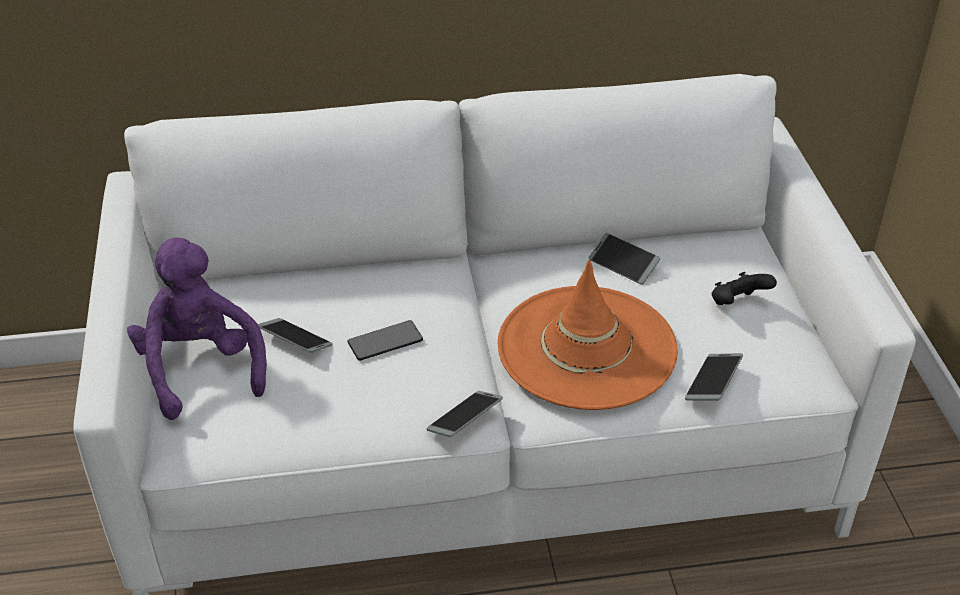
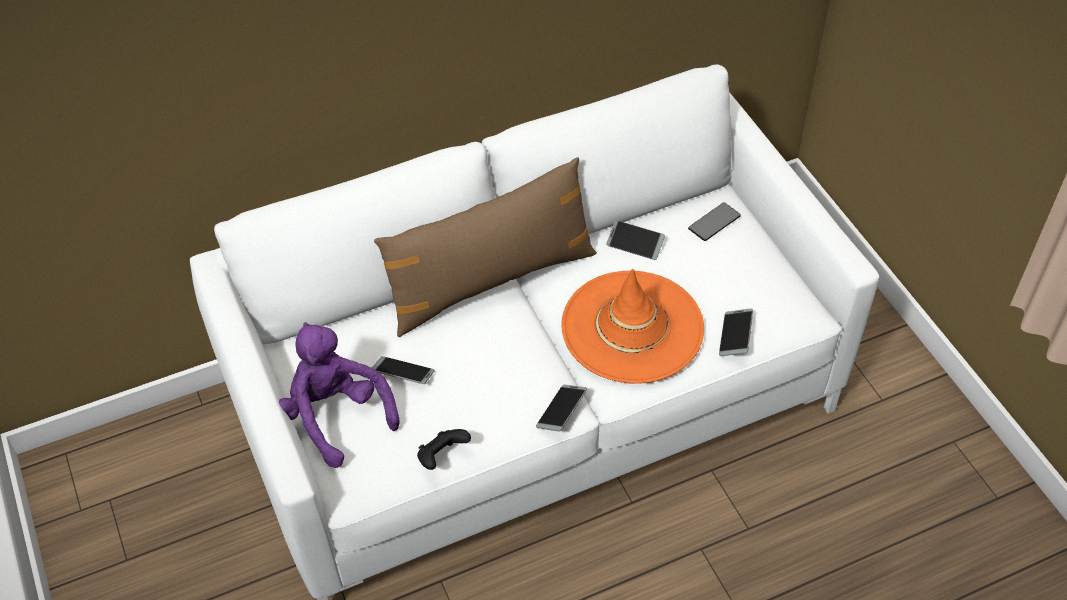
camera: 15 degrees left, 10 degrees up
phone [347,320,423,361] -> phone moved to [688,202,741,241]
black game controller [712,272,777,305] -> black game controller moved to [417,429,471,470]
none -> brown pillow [374,157,597,337]

